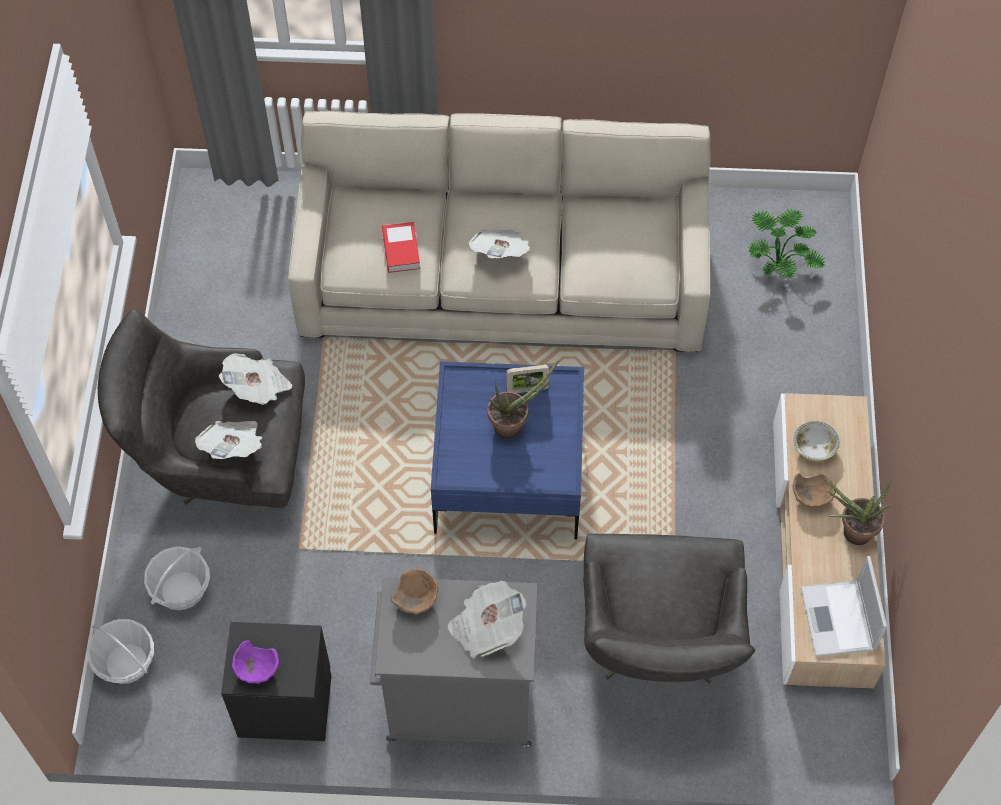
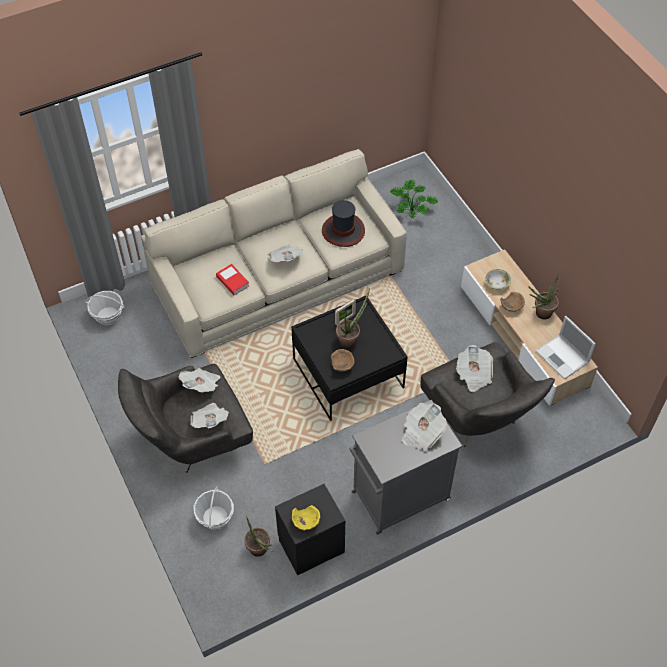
camera: 30 degrees left, 5 degrees down
basket [87,619,154,684] -> basket moved to [85,291,125,325]
purple bowl [232,640,279,684] -> yellow bowl [292,505,320,530]
brown bowl [391,568,438,615] -> brown bowl moved to [331,349,355,372]
blue coffee table [431,361,584,539] -> black coffee table [291,296,408,421]
none -> potted plant [244,516,273,557]
none -> hat [322,200,365,247]
none -> newspaper [456,345,493,392]

